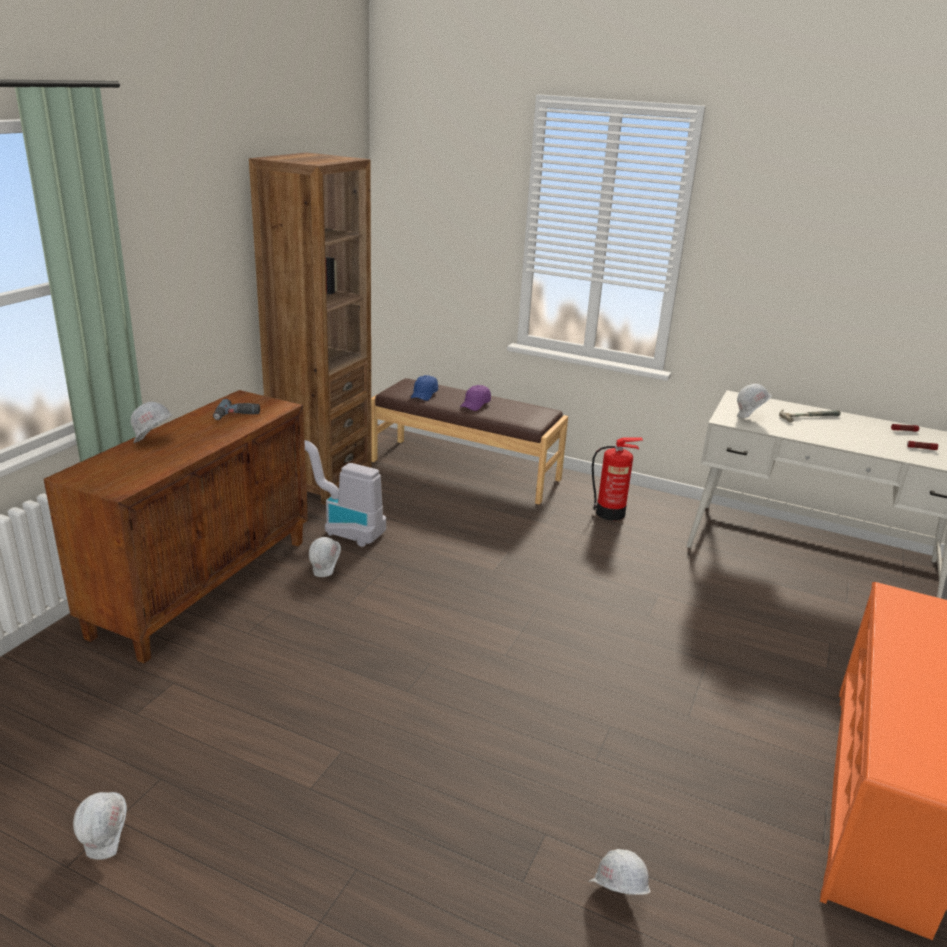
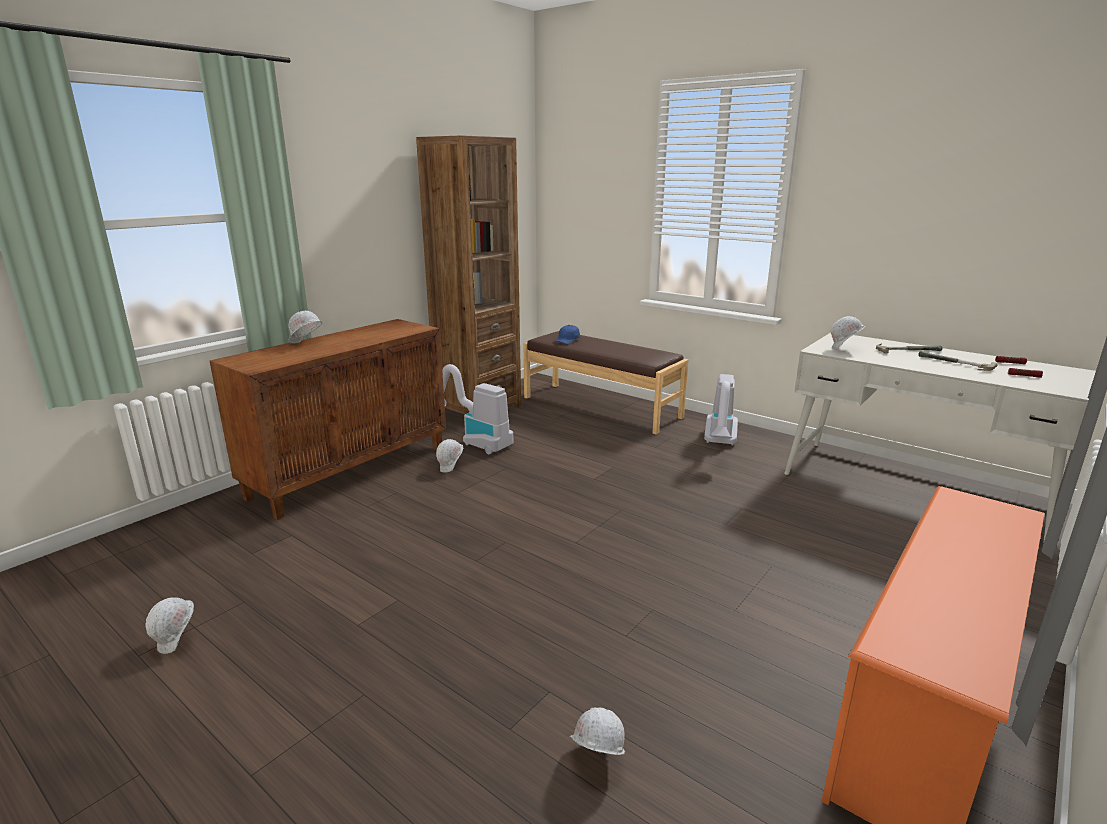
camera: 15 degrees right, 5 degrees down
power drill [213,399,260,420] -> none
purple cap [460,385,491,411] -> none
fire extinguisher [592,438,643,521] -> vacuum cleaner [704,374,738,446]
none -> hammer [918,351,997,371]

